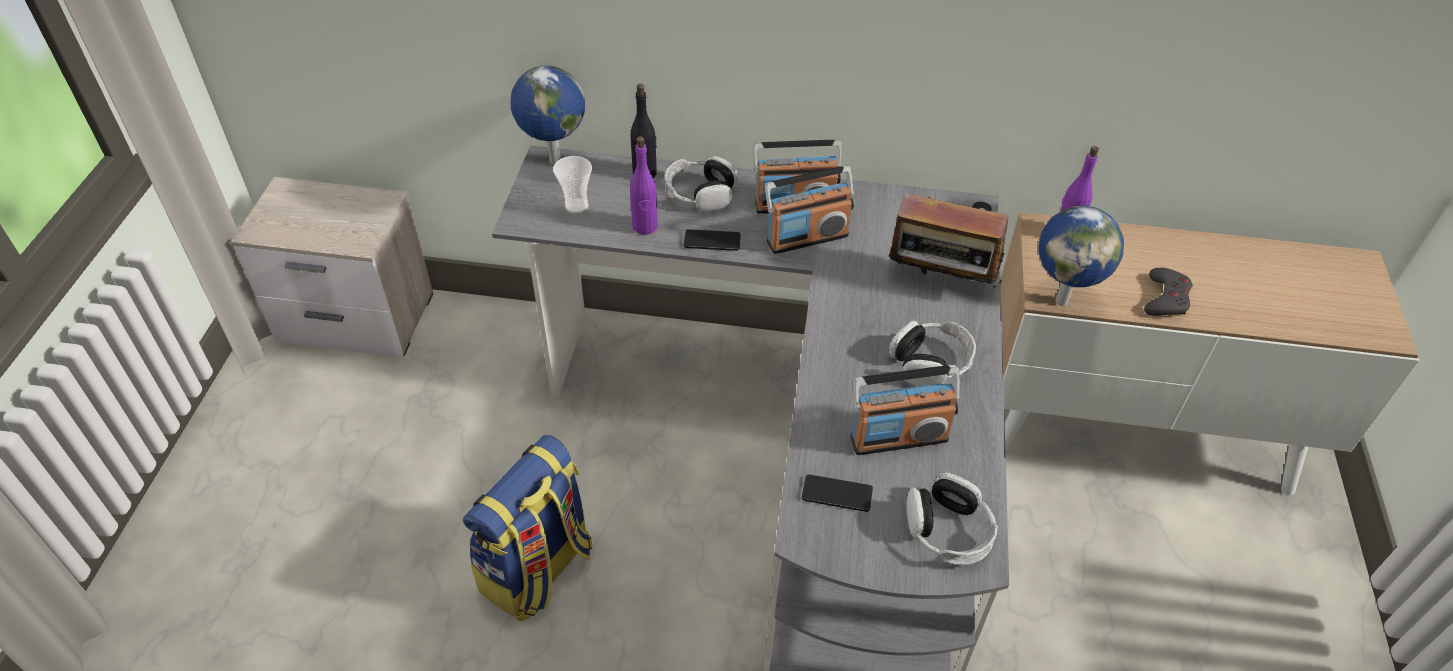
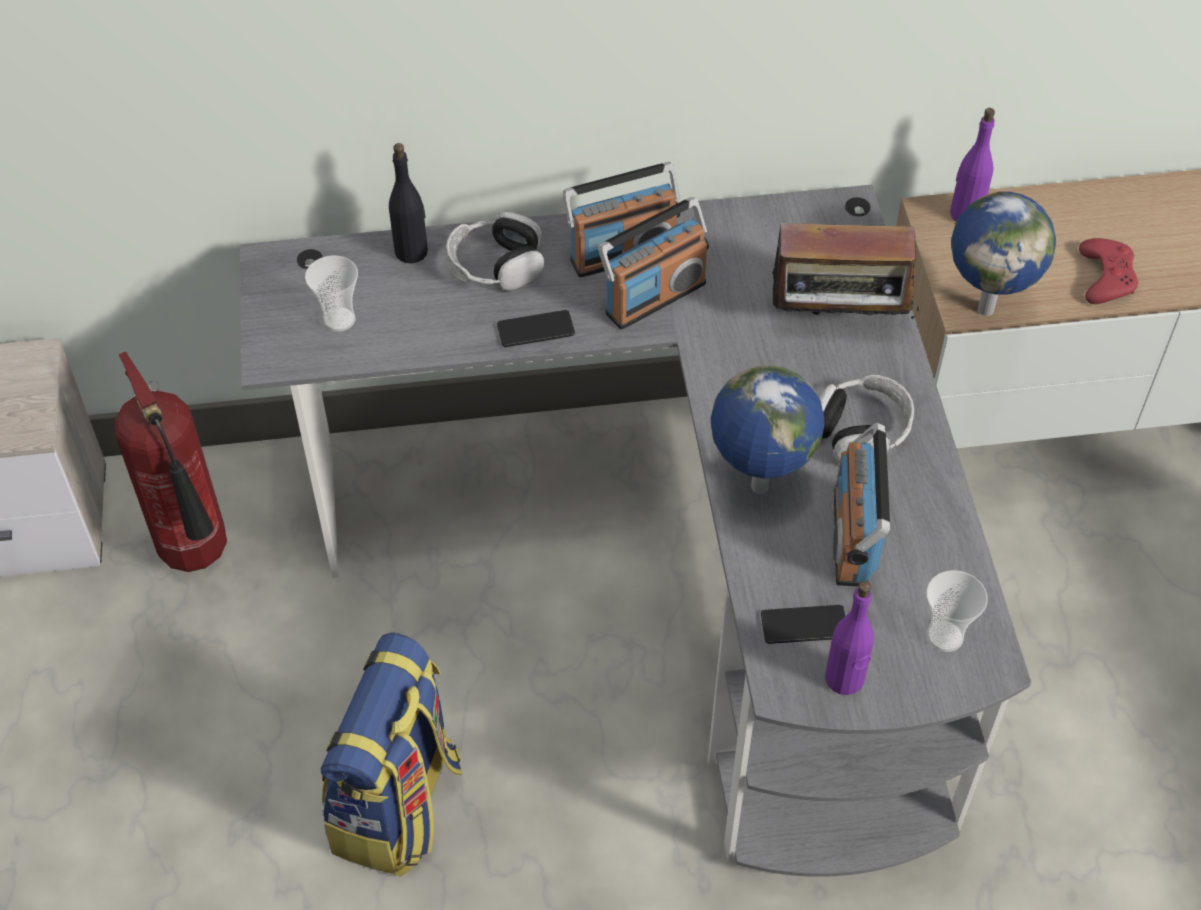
camera: 15 degrees left, 5 degrees up
globe [511,65,585,164] -> globe moved to [711,365,825,494]
purple bottle [630,136,658,235] -> purple bottle moved to [825,581,874,695]
radio [850,365,960,455] -> radio turned 120 degrees clockwise [833,423,890,586]
headphones [907,473,998,565] -> cup [927,570,988,652]
grey game controller [1144,268,1192,316] -> red game controller [1079,238,1138,304]
none -> fire extinguisher [114,351,227,572]

